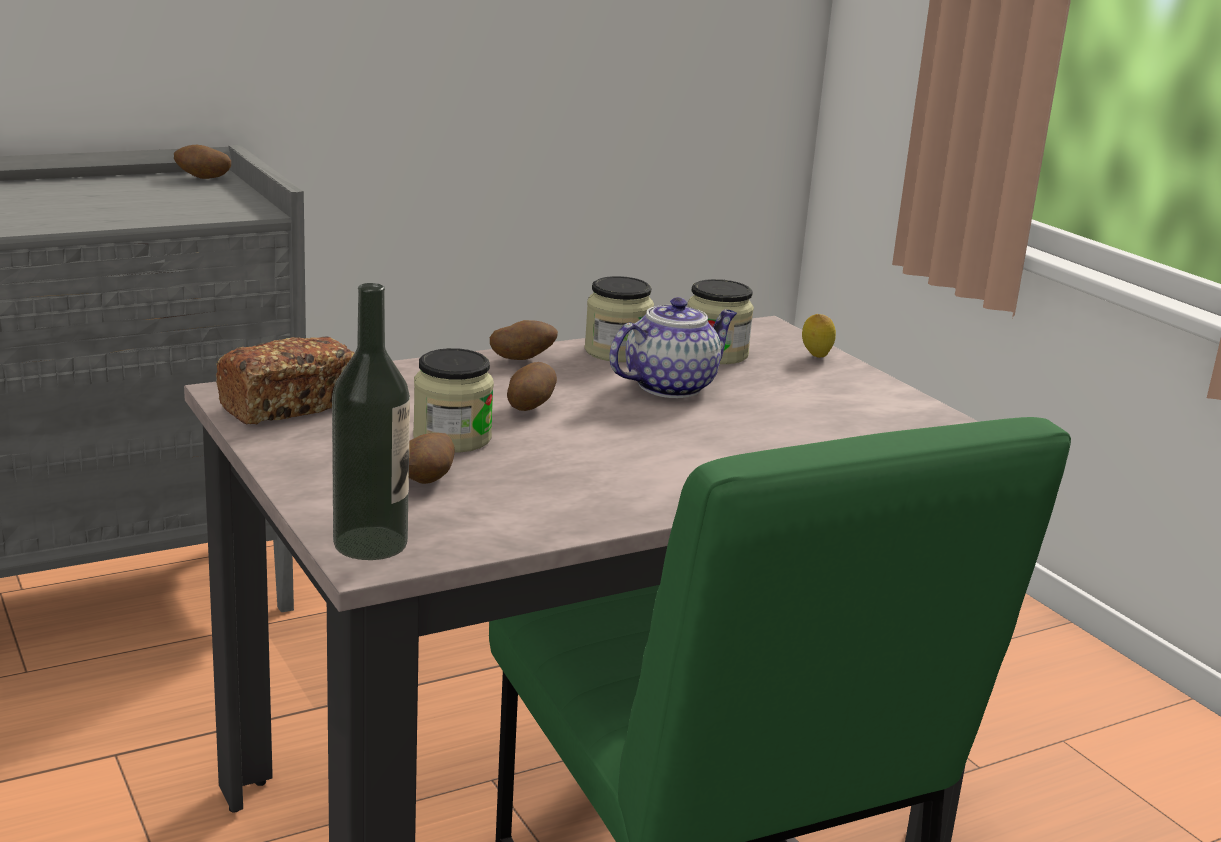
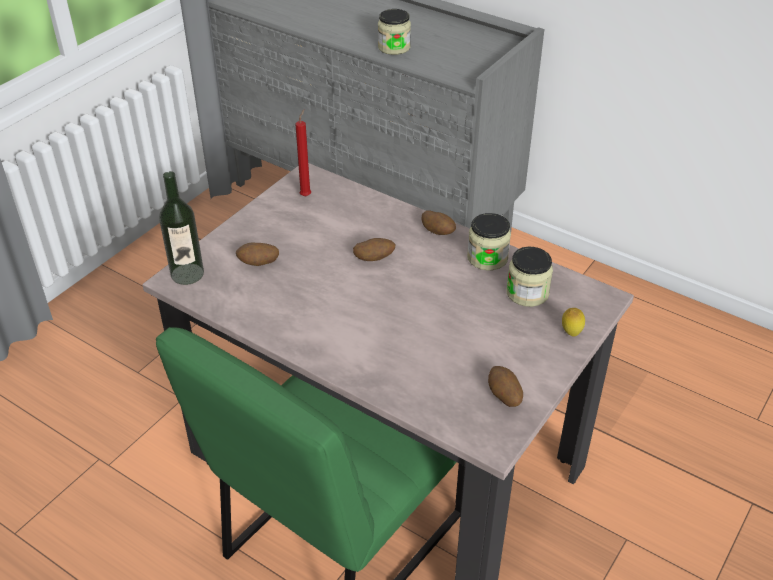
camera: 65 degrees right, 20 degrees up
potato [174,145,231,179] -> potato moved to [488,366,523,407]
bread [216,336,355,425] -> red candle [295,110,311,197]
jar [413,348,494,453] -> jar moved to [378,9,411,55]
teapot [609,297,737,398] -> none

